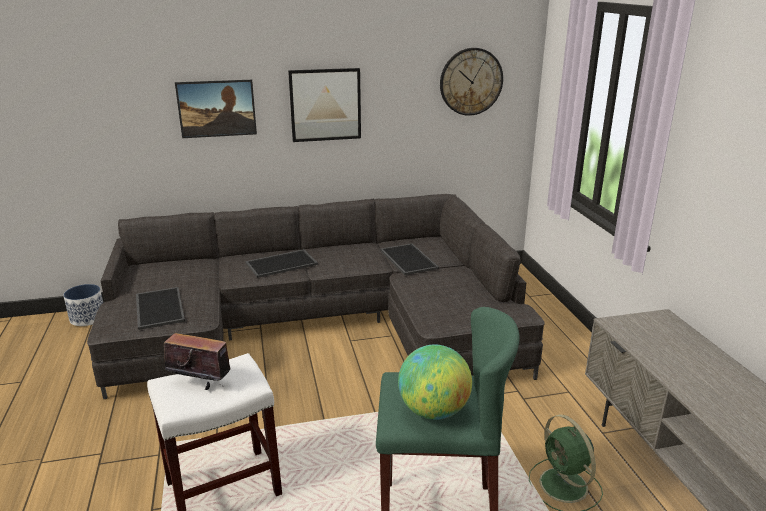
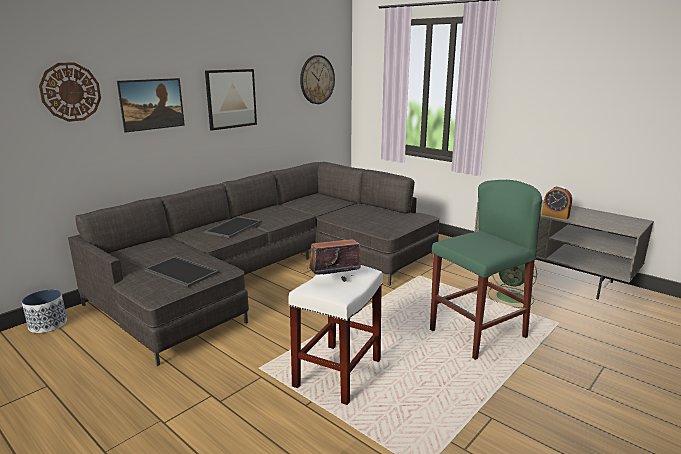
camera: 35 degrees left, 5 degrees down
tray [380,243,439,275] -> none
globe [398,345,472,420] -> none
none -> wall clock [39,63,101,122]
none -> alarm clock [542,186,572,219]

